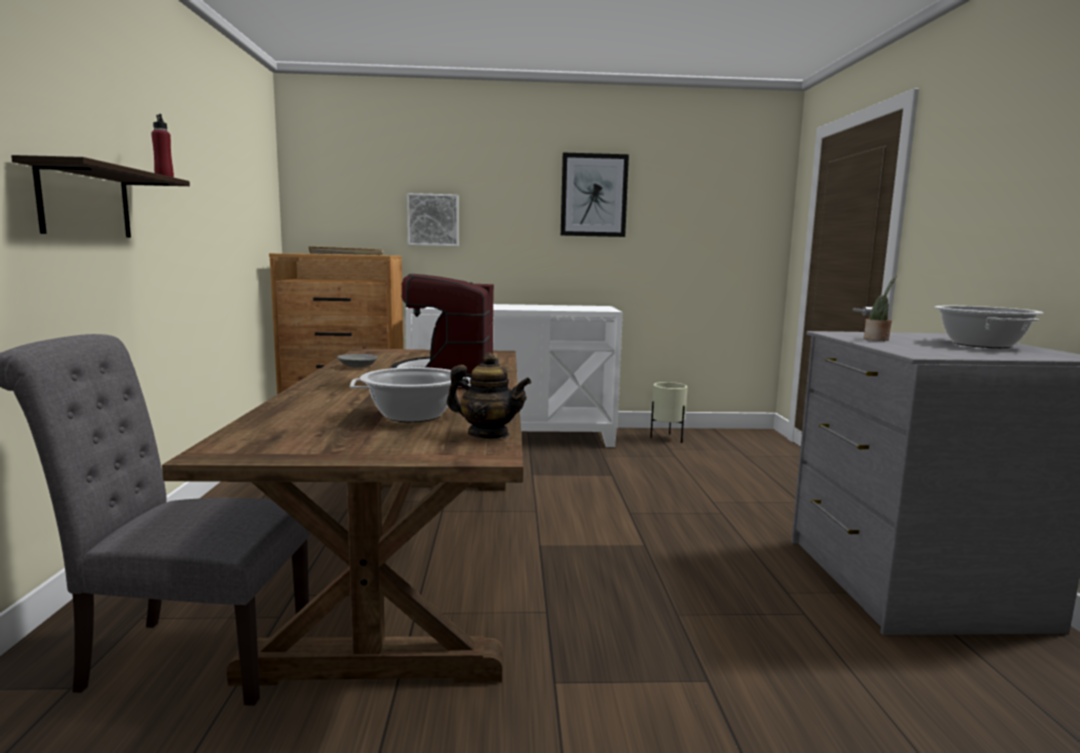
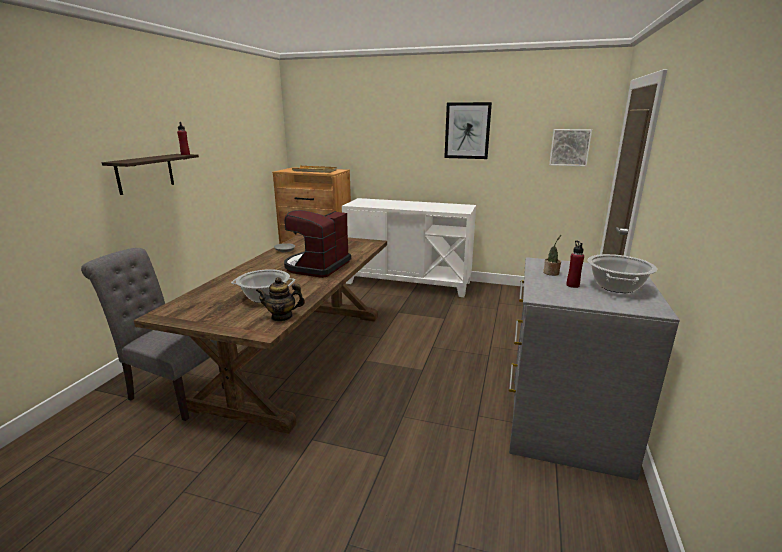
camera: 20 degrees right, 10 degrees up
picture [407,193,459,246] -> picture moved to [549,129,592,167]
teapot [447,353,532,438] -> teapot turned 135 degrees clockwise [256,277,305,322]
beige planter [650,382,687,443] -> none
none -> red bottle [566,241,584,288]

